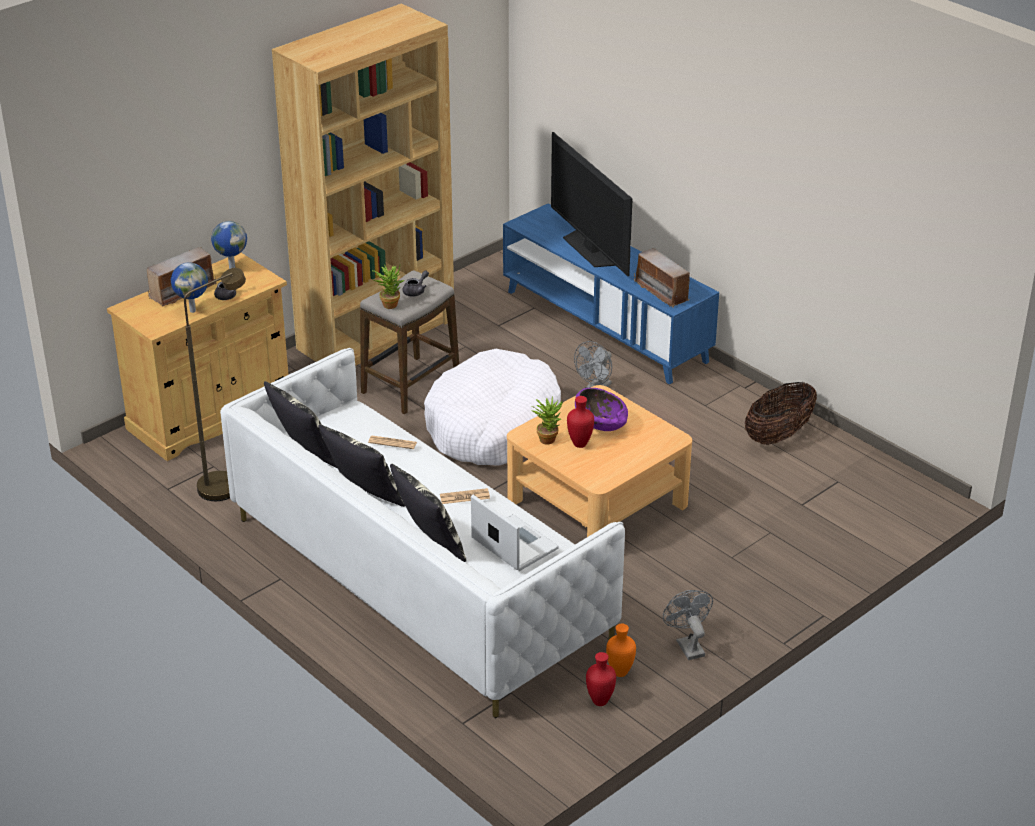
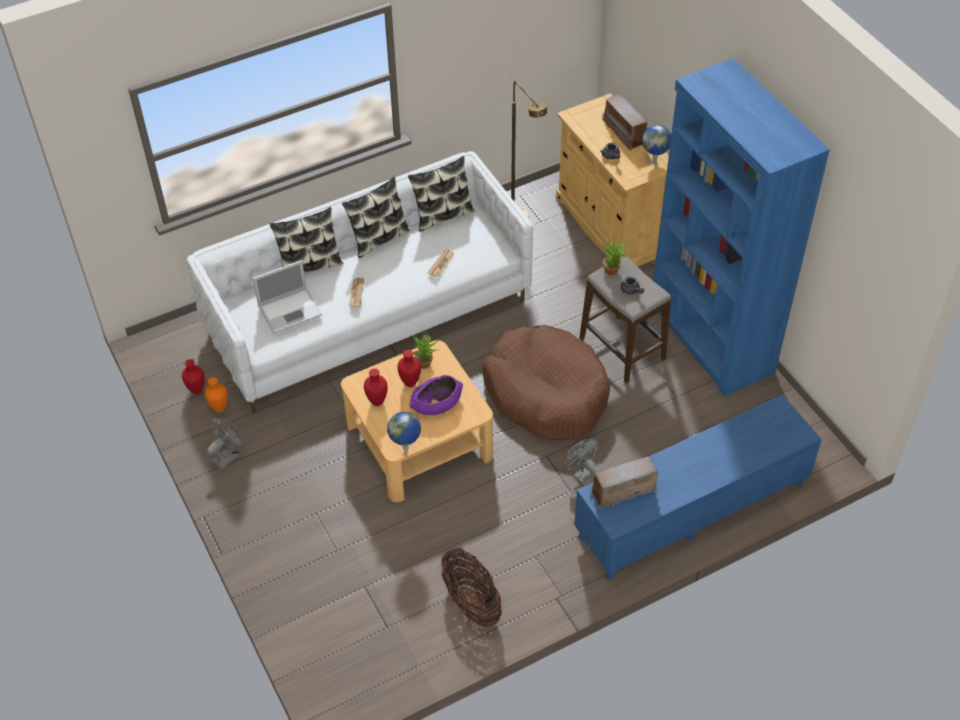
camera: 105 degrees right, 15 degrees up
globe [171,263,208,313] -> globe moved to [387,412,421,450]
brown bookcase [272,3,454,366] -> blue bookcase [653,58,830,397]
white dog bed [424,349,561,466] -> brown dog bed [483,325,610,440]
television [551,132,633,276] -> none
grey fan [663,590,713,660] -> grey fan turned 45 degrees counterclockwise [207,418,244,469]
none -> red vase [364,368,388,406]

